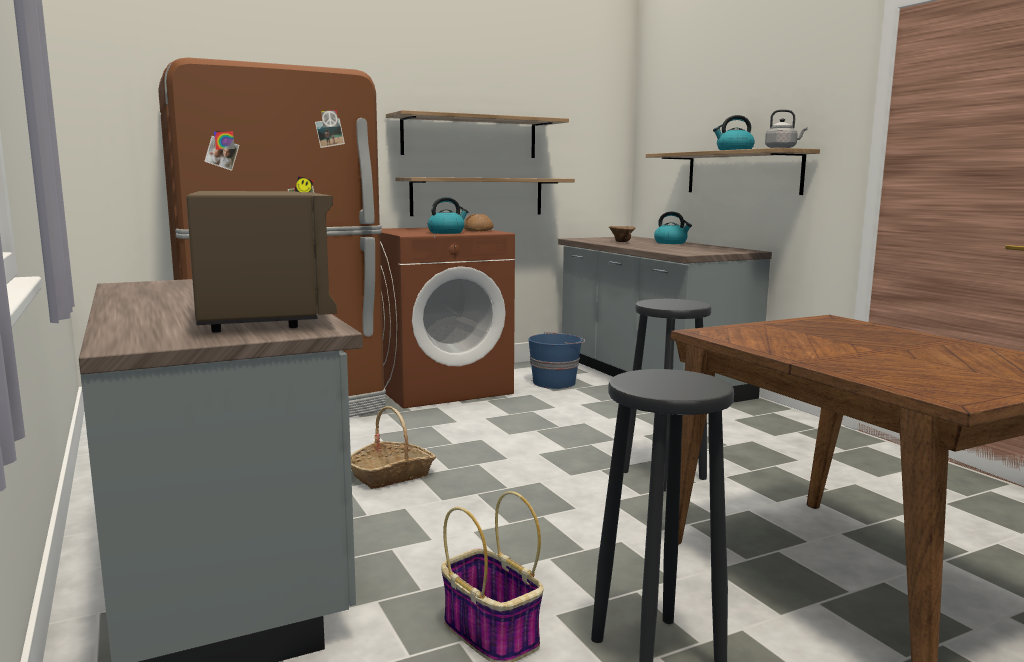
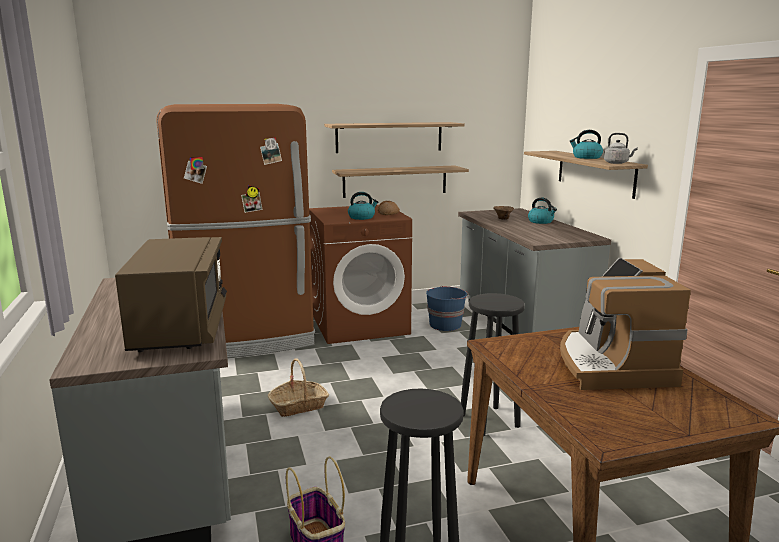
camera: 10 degrees right, 5 degrees up
none -> coffee machine [560,258,691,390]

